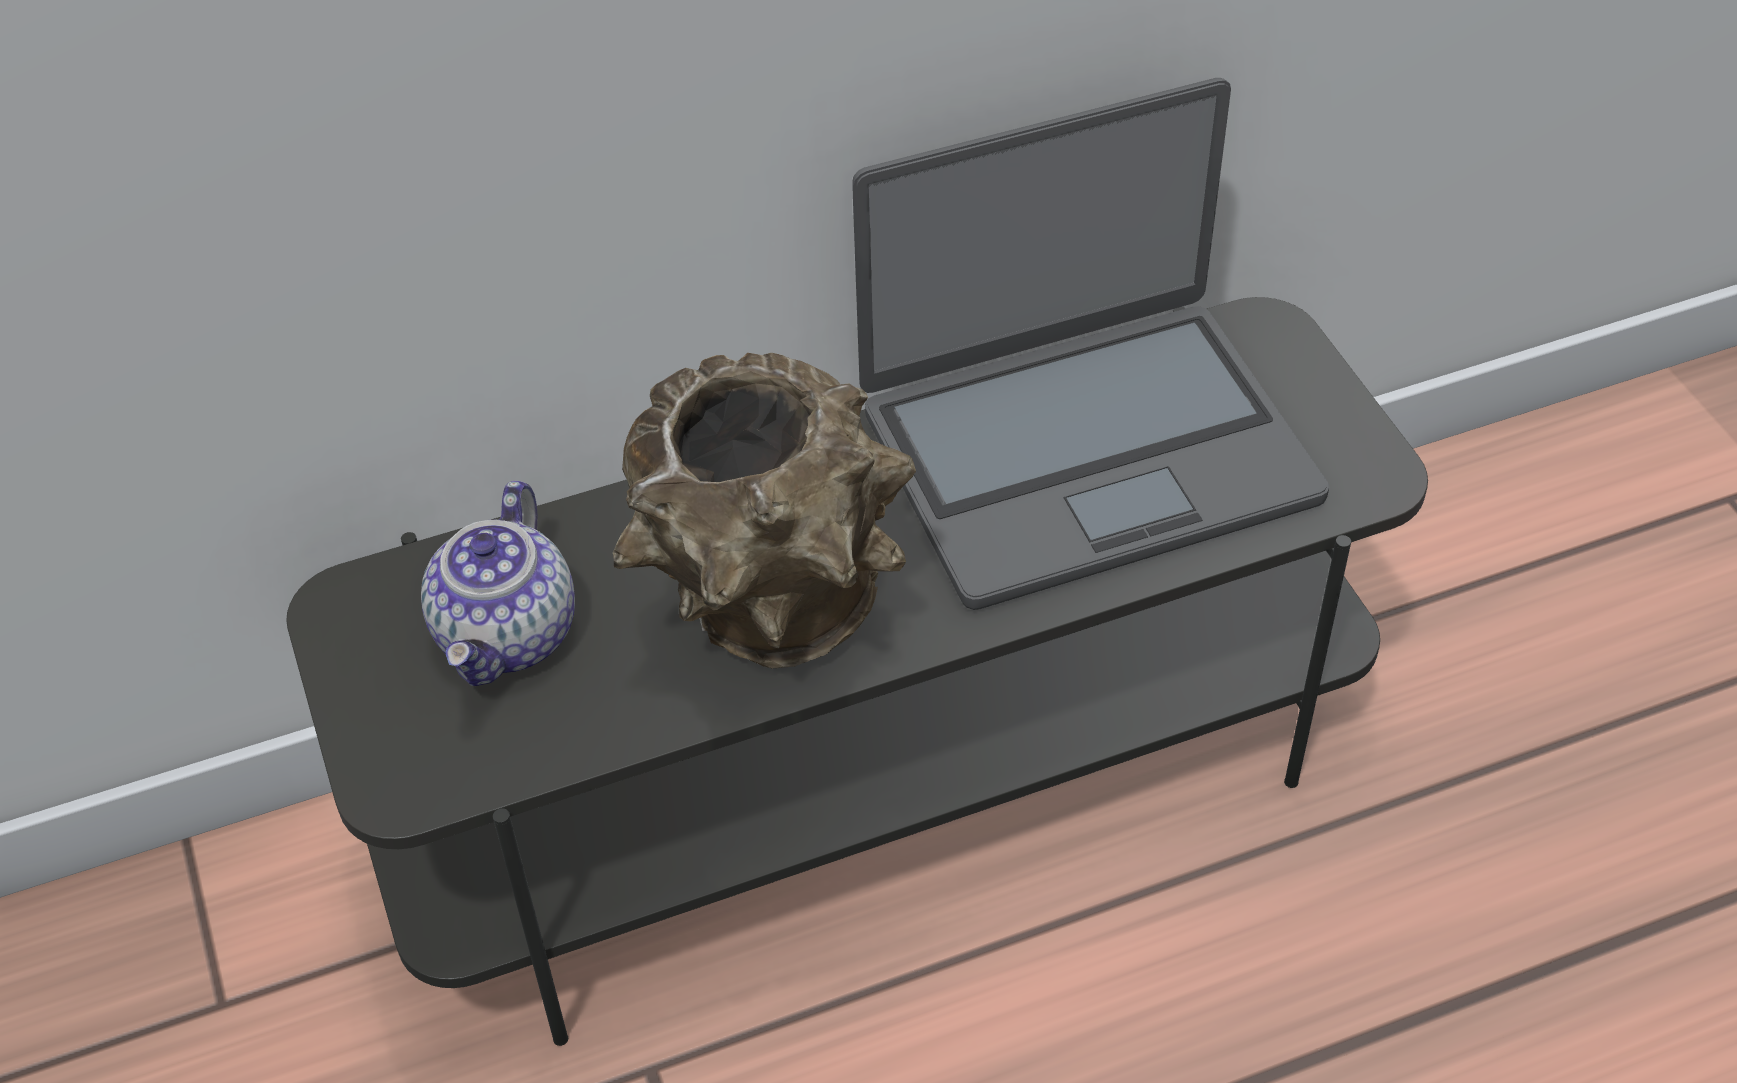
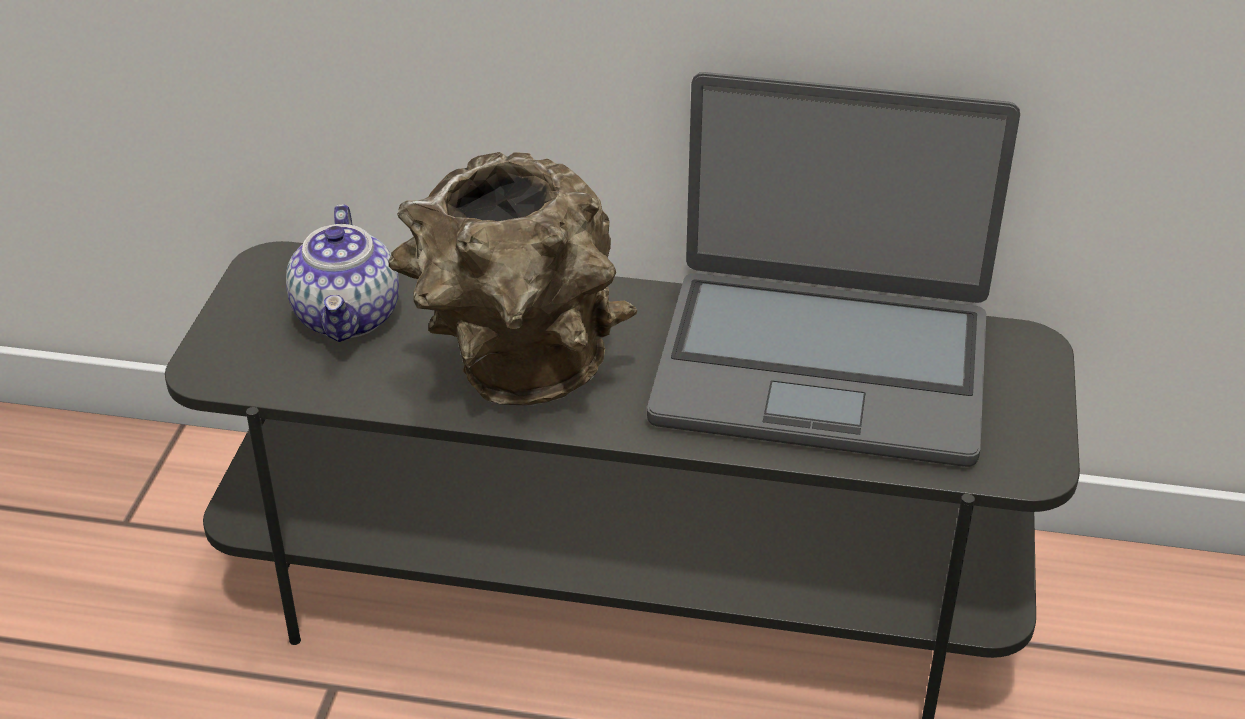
camera: 30 degrees right, 10 degrees down
teapot [421,481,575,686] -> teapot turned 45 degrees counterclockwise [286,204,399,342]

